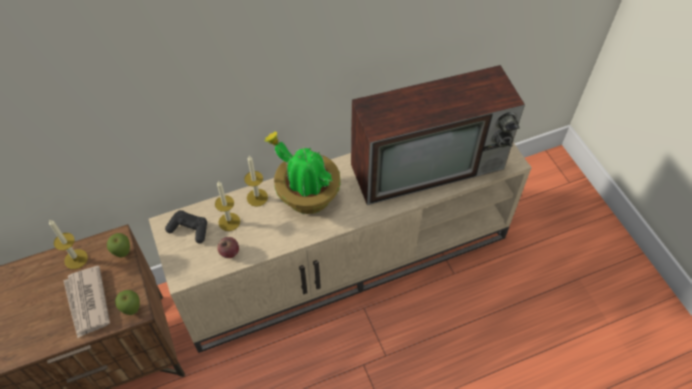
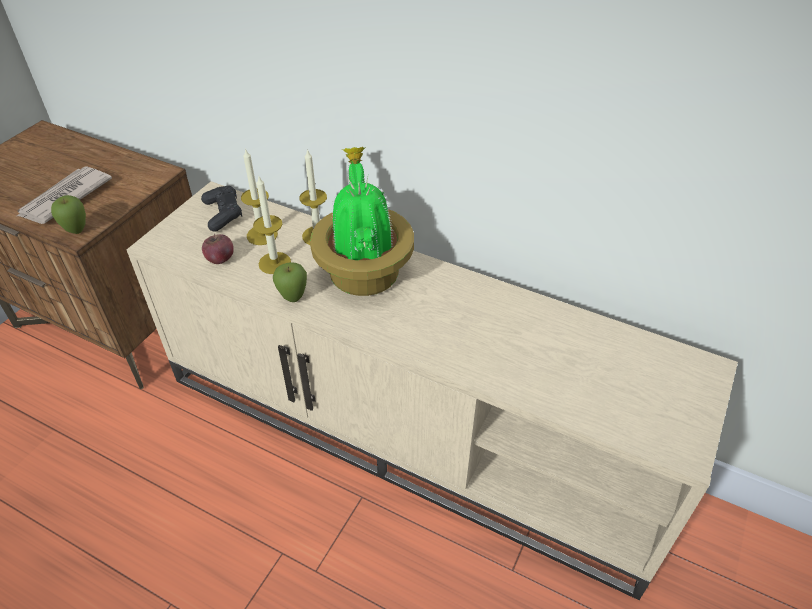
camera: 50 degrees right, 10 degrees down
candle [49,219,88,269] -> candle moved to [253,177,291,274]
apple [107,233,130,258] -> apple moved to [273,262,307,302]
television [351,65,525,205] -> none

